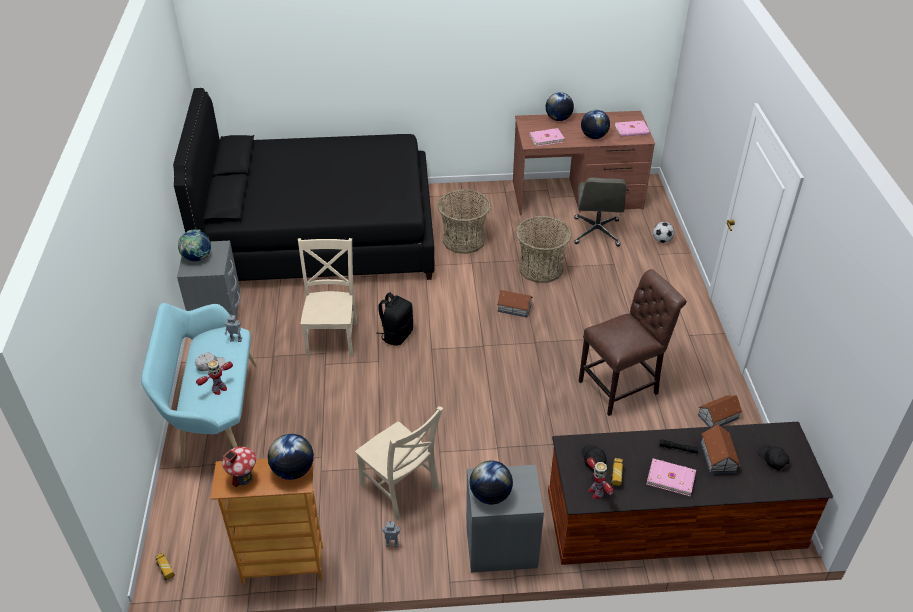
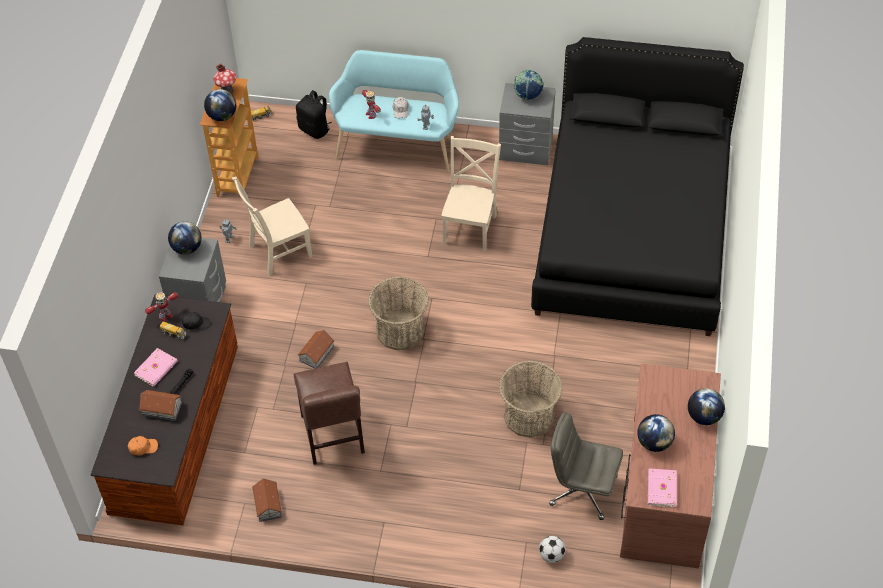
camera: 105 degrees right, 10 degrees up
beige chair [298,238,358,357] -> beige chair turned 90 degrees counterclockwise [441,136,501,251]
black backpack [376,292,413,346] -> black backpack moved to [296,90,332,139]
basket [437,189,491,254] -> basket moved to [368,276,429,350]
toy house [497,290,533,318] -> toy house moved to [298,330,335,369]
pink book [529,128,565,146] -> none
toy robot [587,457,614,499] -> toy robot turned 150 degrees clockwise [145,292,178,322]
black cap [758,445,789,471] -> orange cap [128,436,158,455]

